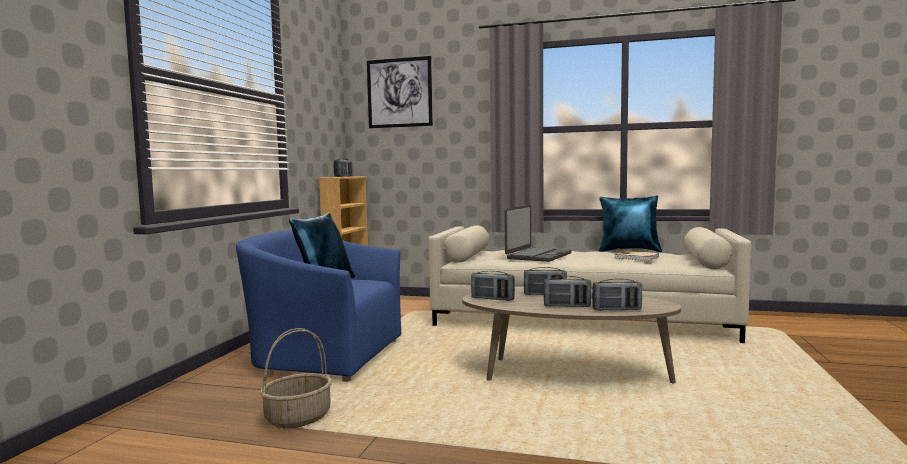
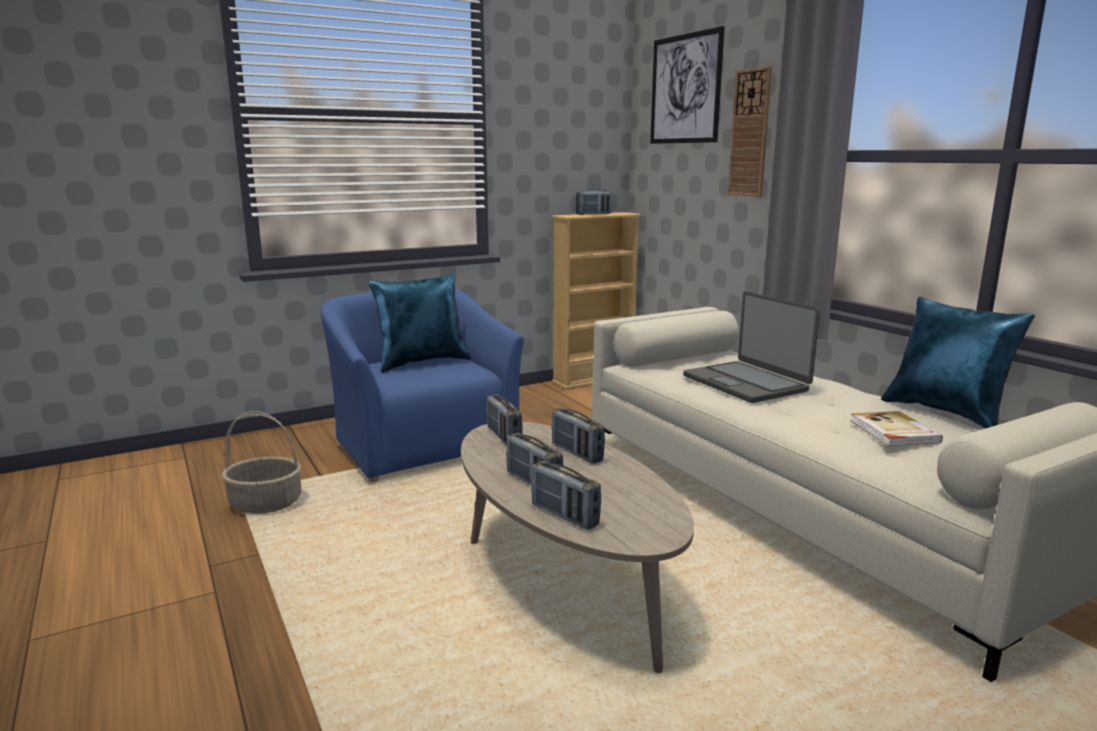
camera: 45 degrees right, 10 degrees up
laptop [505,205,571,262] -> laptop turned 75 degrees clockwise [683,291,820,403]
none -> wall clock [728,66,772,197]

